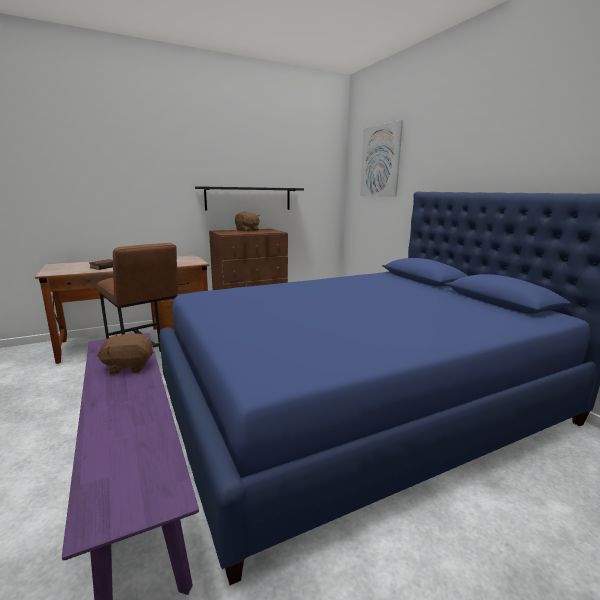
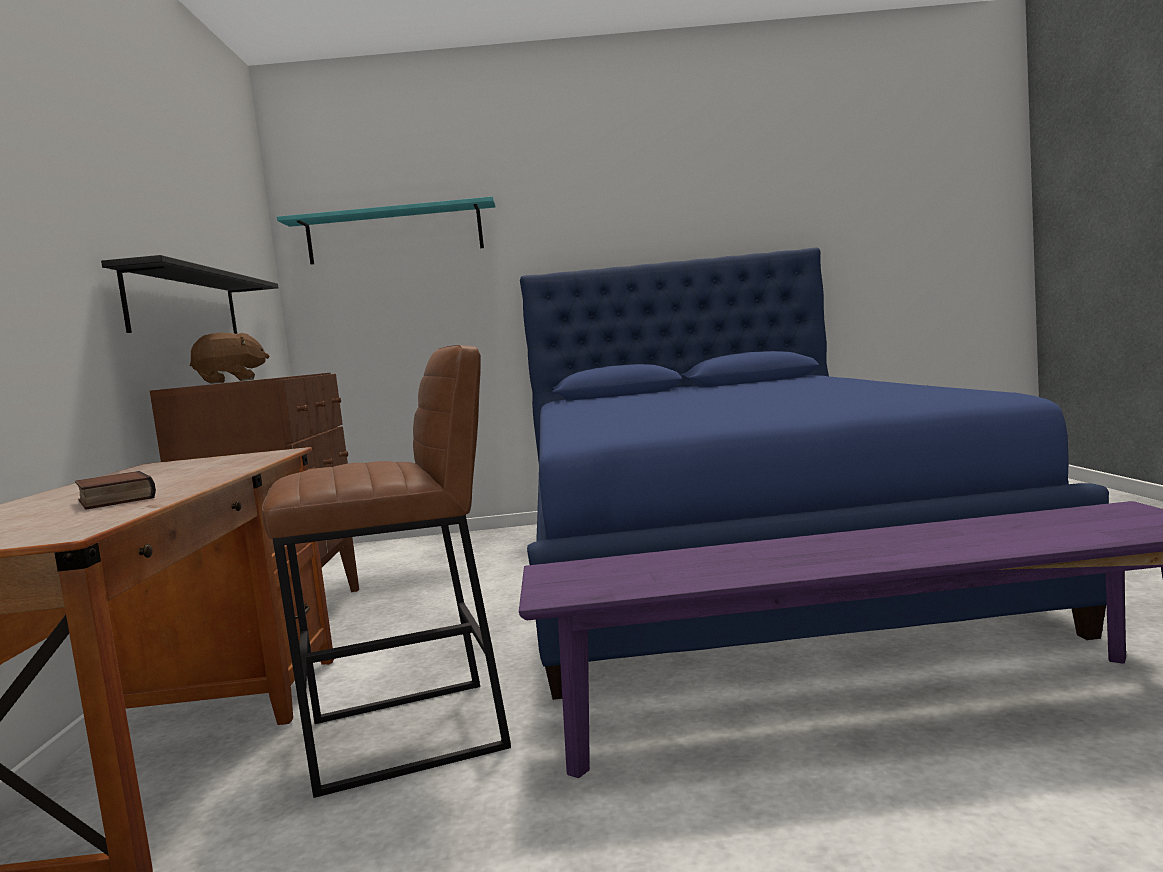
camera: 65 degrees left, 10 degrees down
brown plush toy [97,333,154,375] -> none
picture [360,120,403,197] -> turquoise shelf [277,197,496,265]

